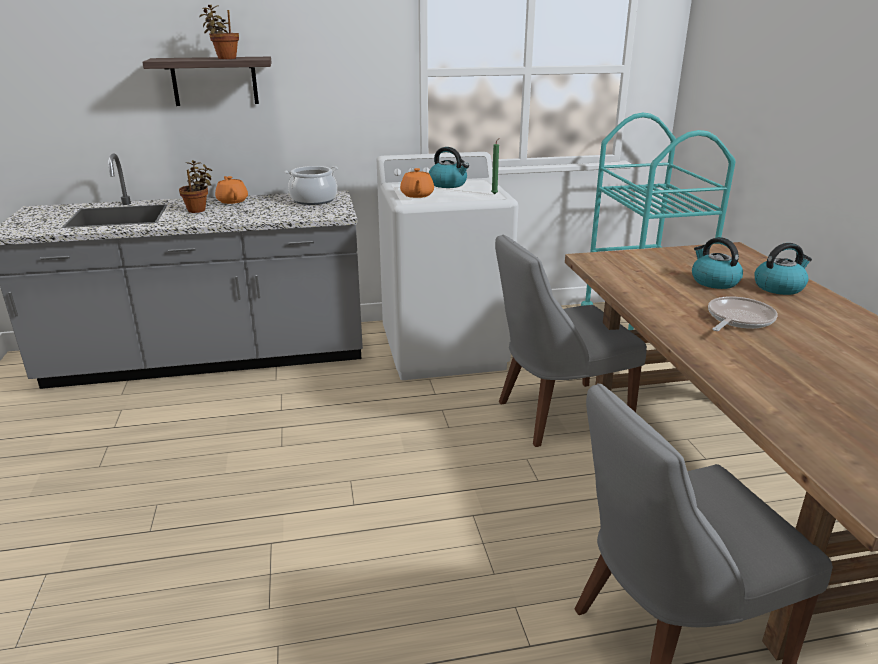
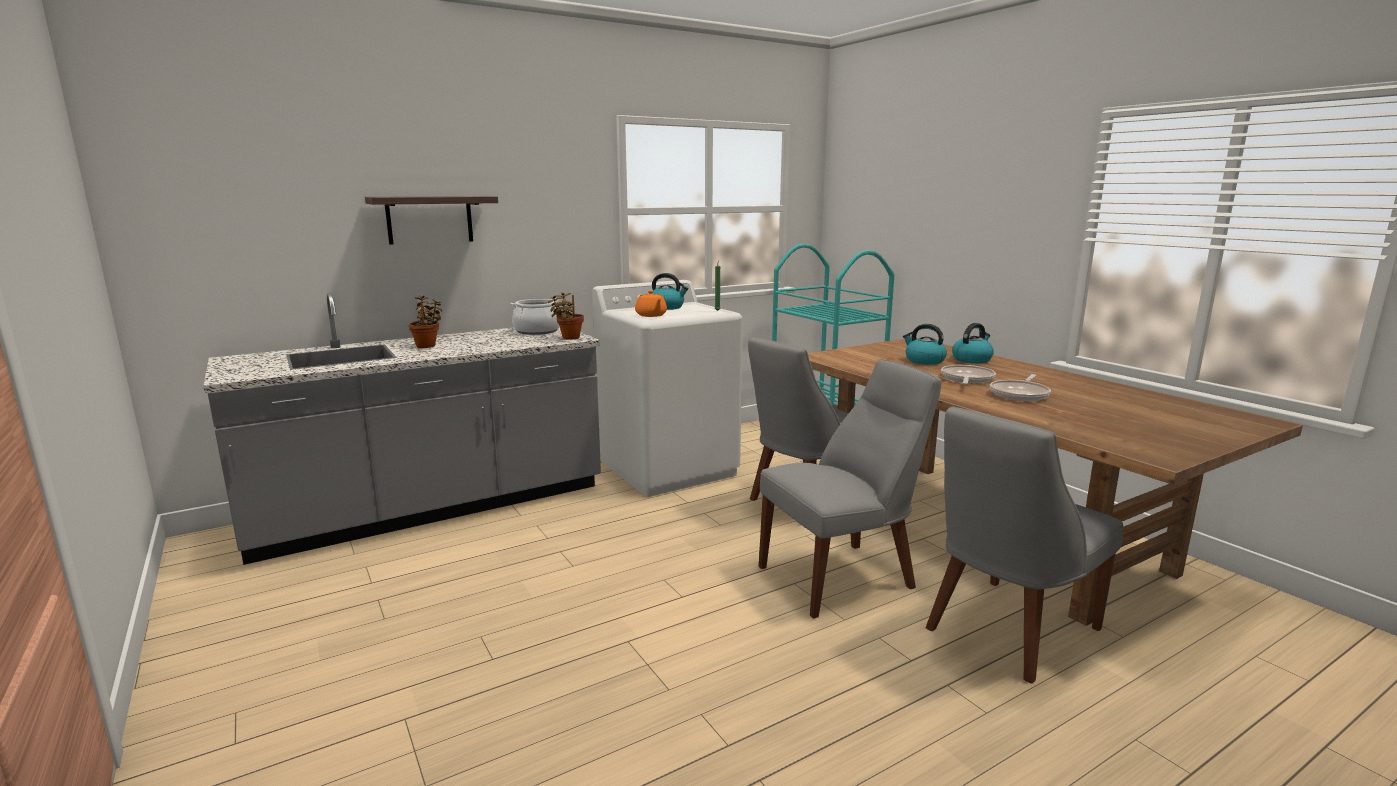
camera: 20 degrees left, 10 degrees down
potted plant [199,5,239,59] -> potted plant moved to [548,292,584,340]
orange teapot [215,176,248,204] -> none
none -> grey chair [759,360,941,618]
none -> frying pan [990,374,1051,401]

